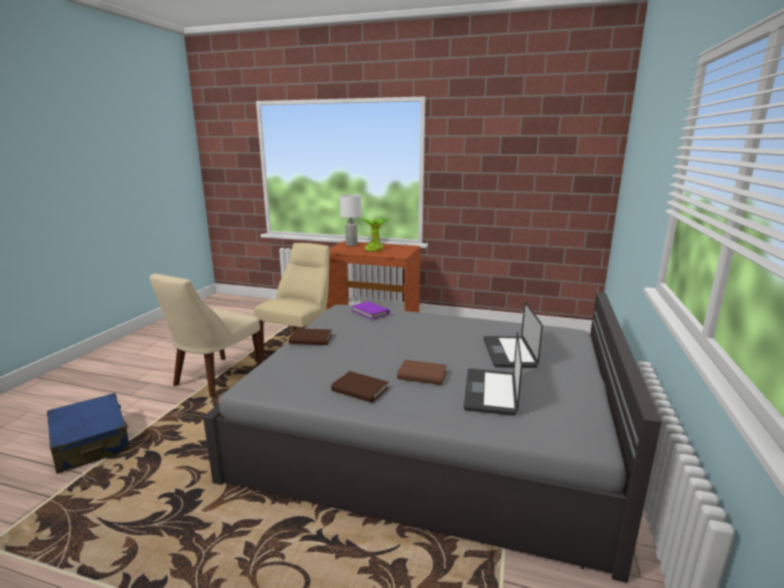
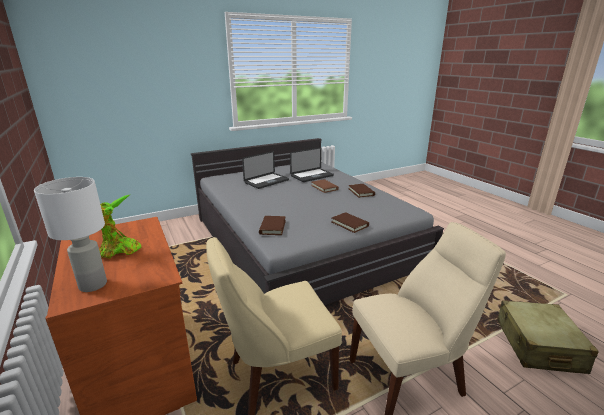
camera: 135 degrees left, 5 degrees up
blue suitcase [47,393,130,474] -> beige suitcase [497,301,599,374]
purple book [352,301,390,320] -> brown book [259,216,286,235]

